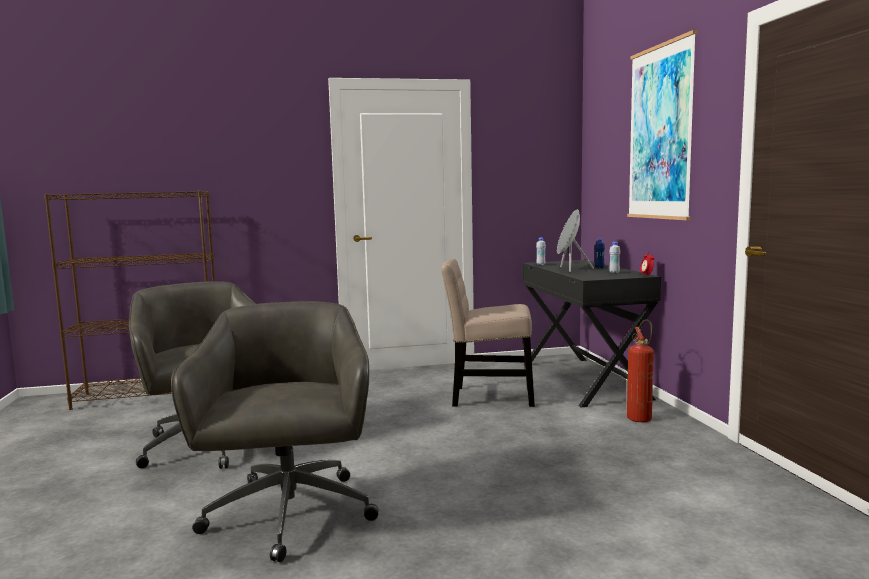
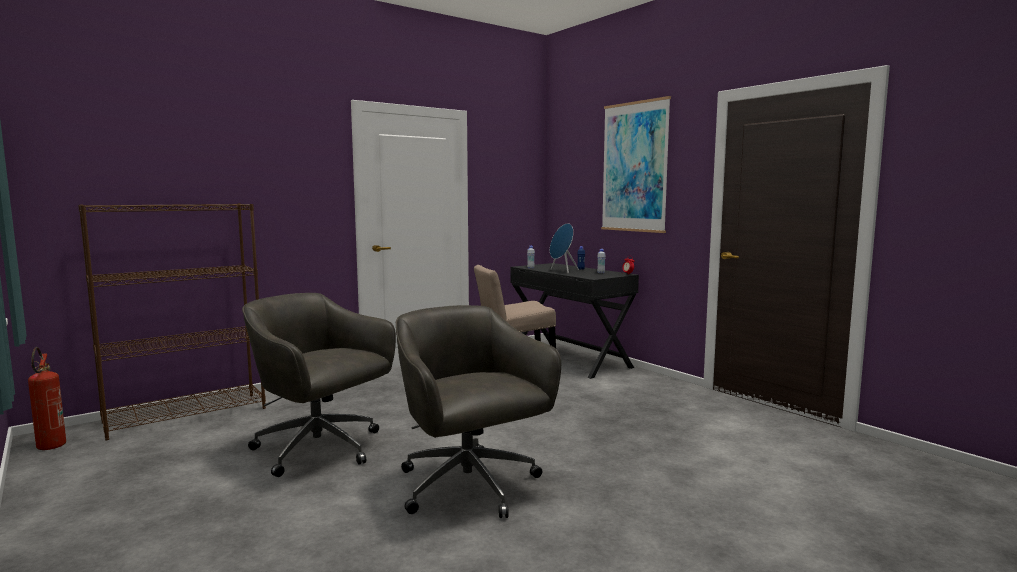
camera: 25 degrees left, 0 degrees up
grey speaker [557,209,594,272] -> blue speaker [550,223,579,273]
fire extinguisher [627,319,654,422] -> fire extinguisher moved to [28,347,66,450]

